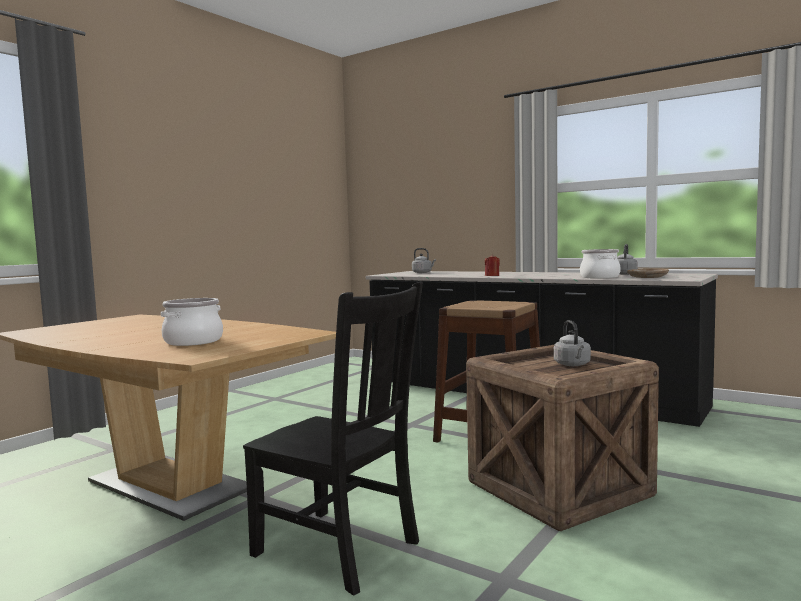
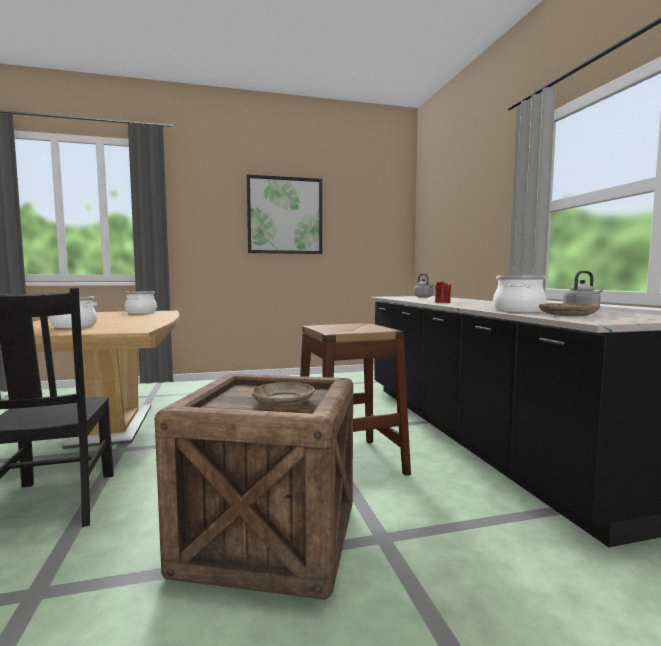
camera: 40 degrees right, 0 degrees up
grey kettle [554,320,591,366] -> beige plate [252,382,315,406]
none -> cooking pot [125,291,157,314]
none -> picture [247,174,322,254]

